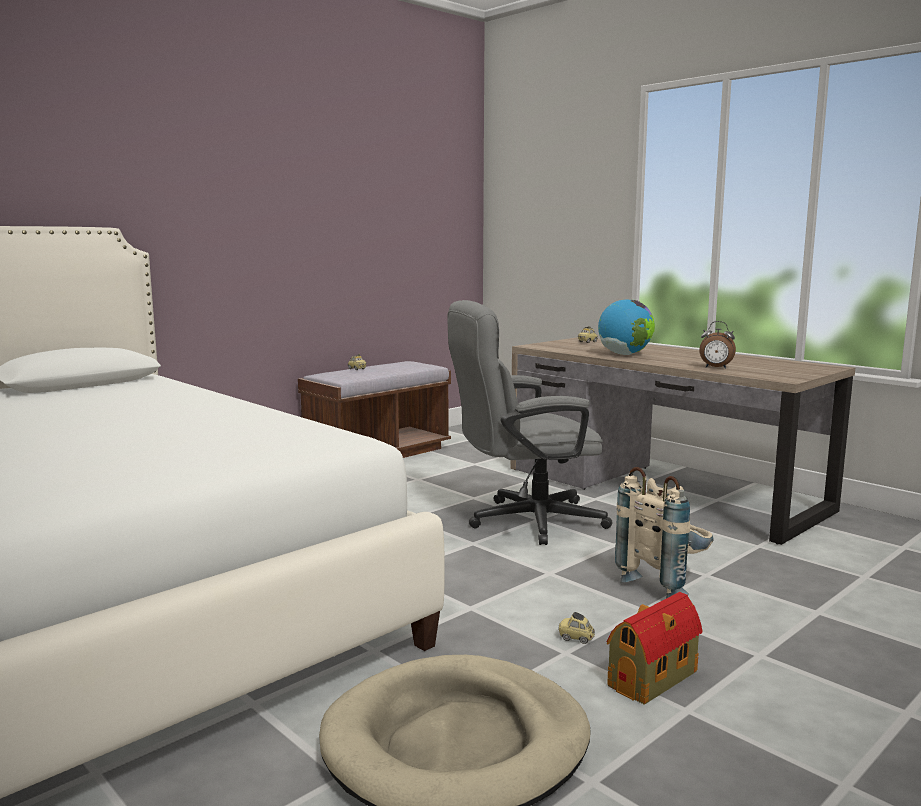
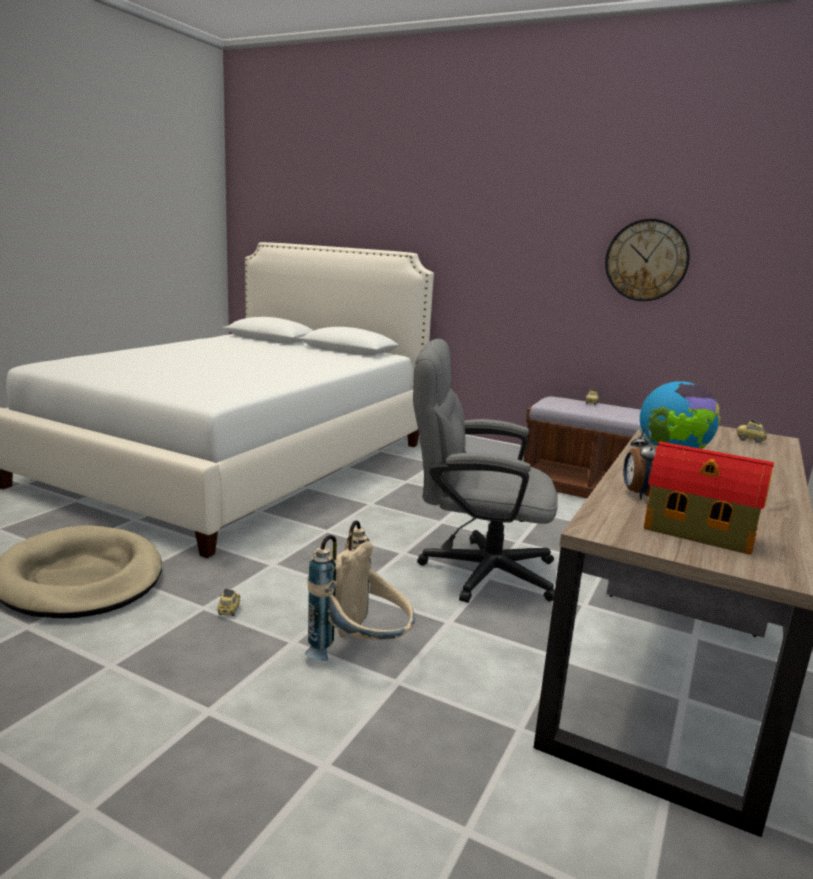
camera: 70 degrees right, 5 degrees up
grey office chair [447,300,612,545] -> grey office chair turned 45 degrees counterclockwise [413,339,558,603]
toy house [607,592,702,704] -> toy house moved to [644,441,774,555]
none -> wall clock [605,219,690,301]

